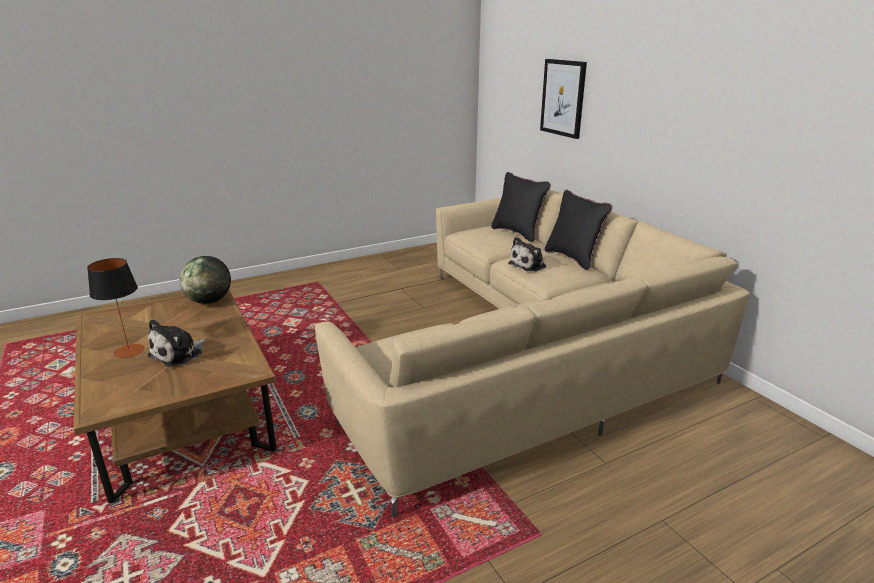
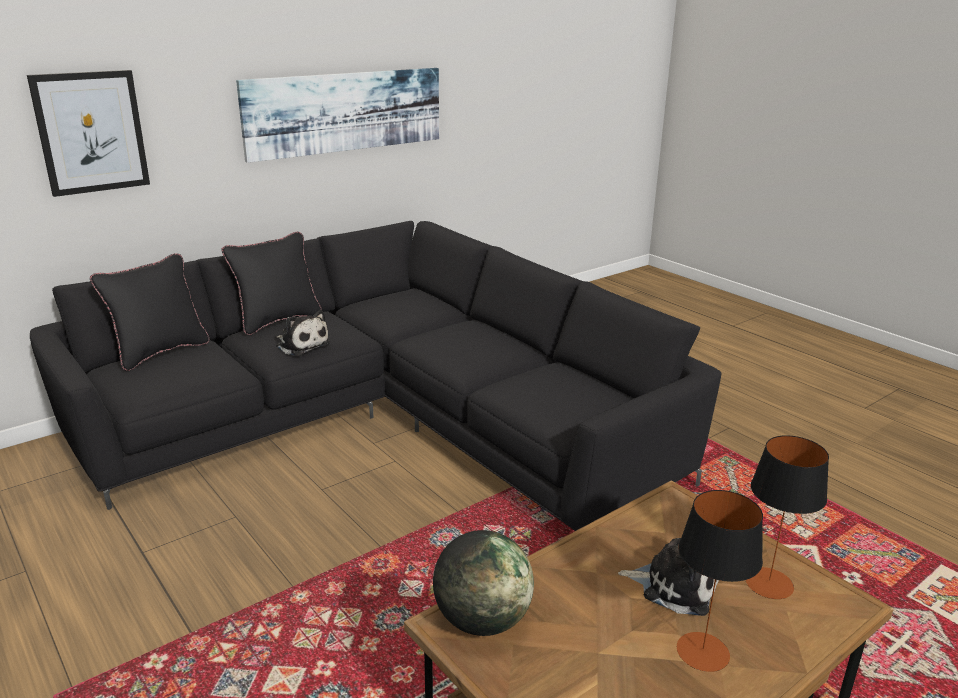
camera: 100 degrees left, 0 degrees up
beige sofa [315,189,750,518] -> black sofa [30,221,721,531]
none -> picture [236,68,439,163]
none -> table lamp [746,435,829,599]

